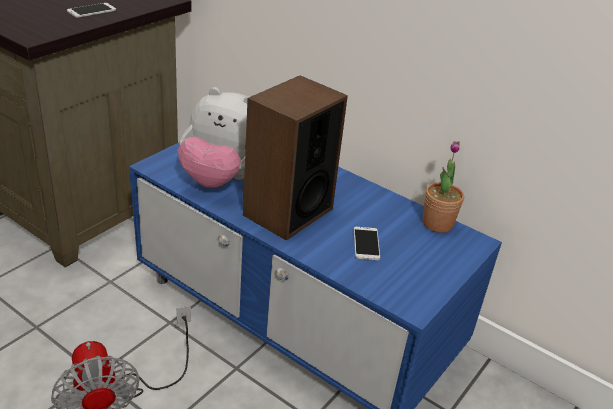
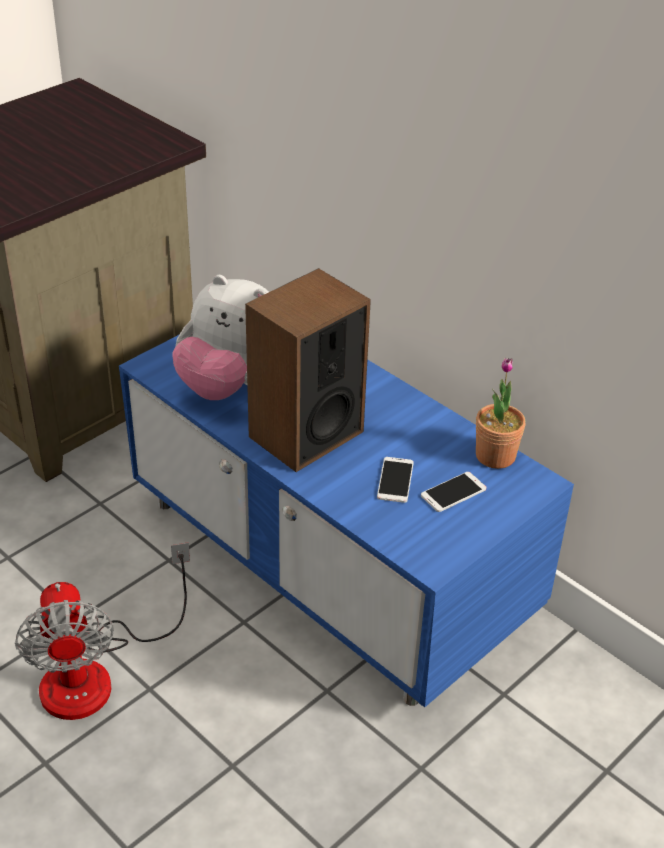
camera: 10 degrees right, 5 degrees up
phone [67,3,116,18] -> phone moved to [421,472,487,512]

